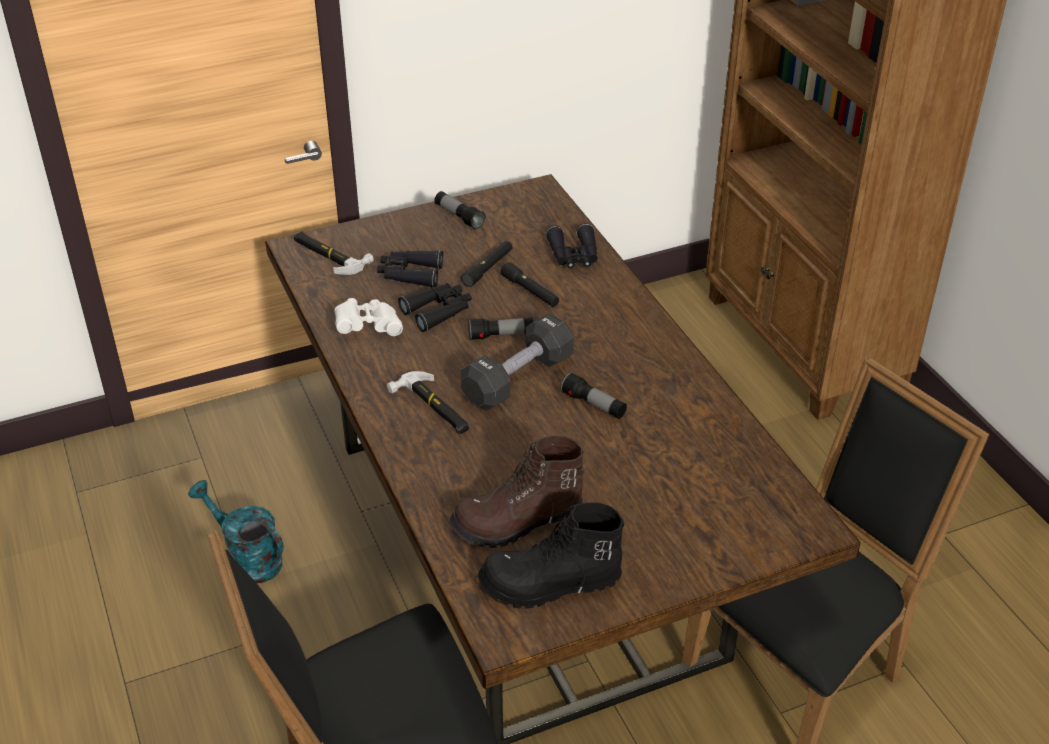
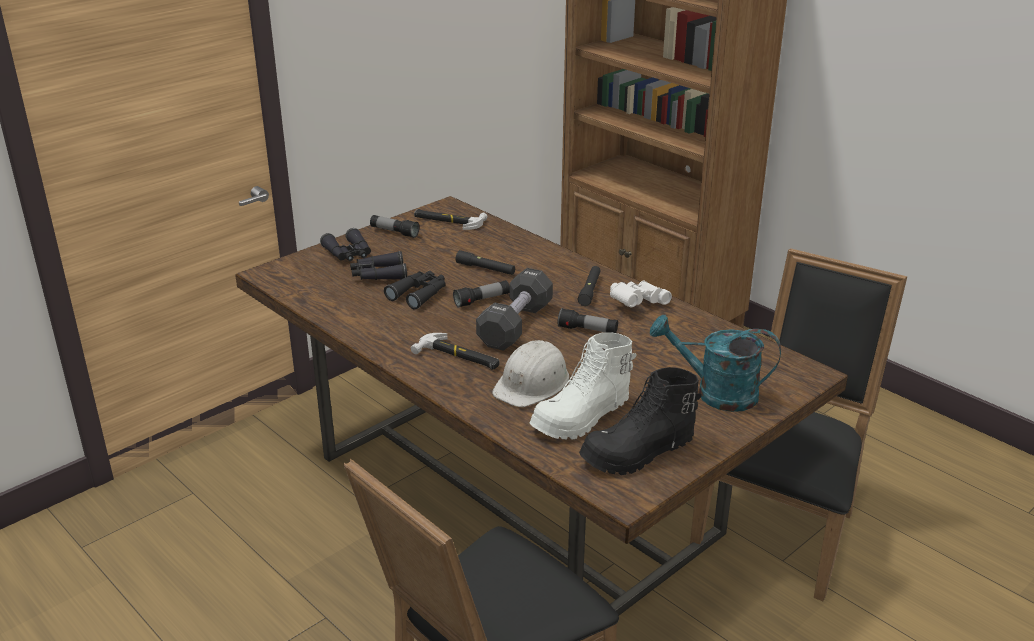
camera: 20 degrees left, 10 degrees down
turquoise watering can [188,480,284,584] -> turquoise watering can moved to [650,315,781,412]
hammer [294,231,374,275] -> hammer moved to [414,209,488,230]
white binoculars [334,298,403,336] -> white binoculars moved to [610,281,672,308]
brown boot [450,436,584,548] -> white boot [529,332,636,440]
black flashlight [461,241,512,287] -> black flashlight moved to [578,266,601,306]
black binoculars [546,223,598,269] -> black binoculars moved to [320,228,371,261]
none -> white hard hat [492,340,569,407]

